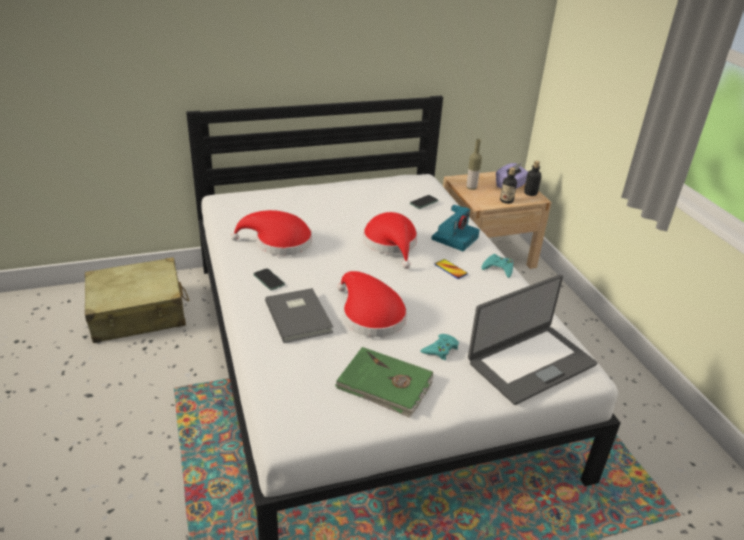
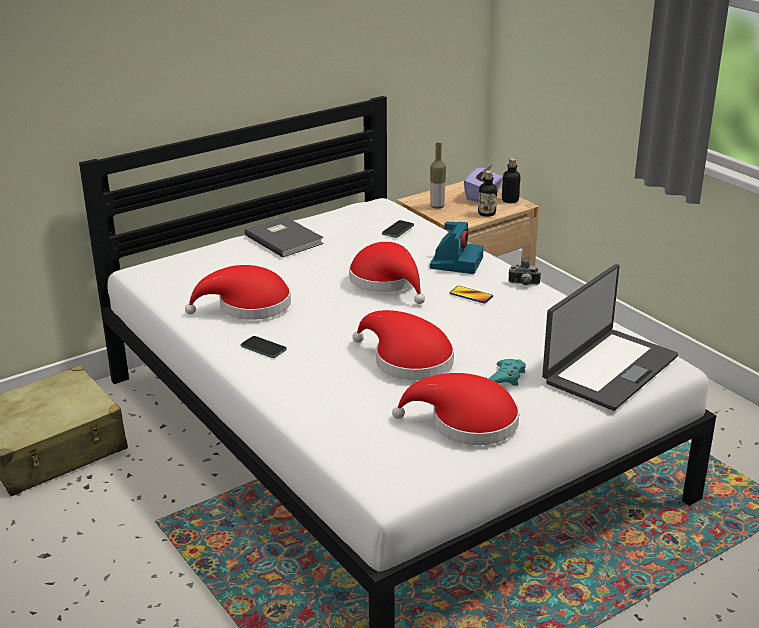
camera: 15 degrees left, 5 degrees down
grey book [265,288,333,343] -> grey book moved to [244,216,324,258]
green book [335,347,434,418] -> red hat [392,373,519,445]
turquoise game controller [481,254,513,278] -> camera [508,257,541,285]

